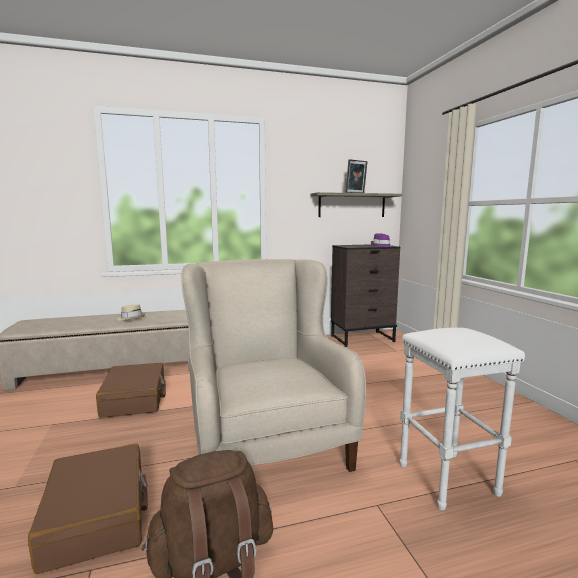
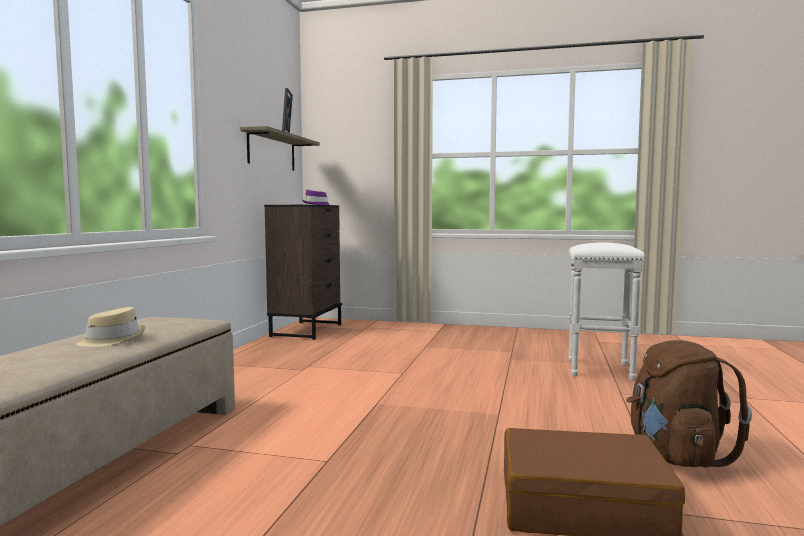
camera: 60 degrees left, 5 degrees down
brown suitcase [96,362,166,418] -> none
beige armchair [181,259,366,472] -> none

